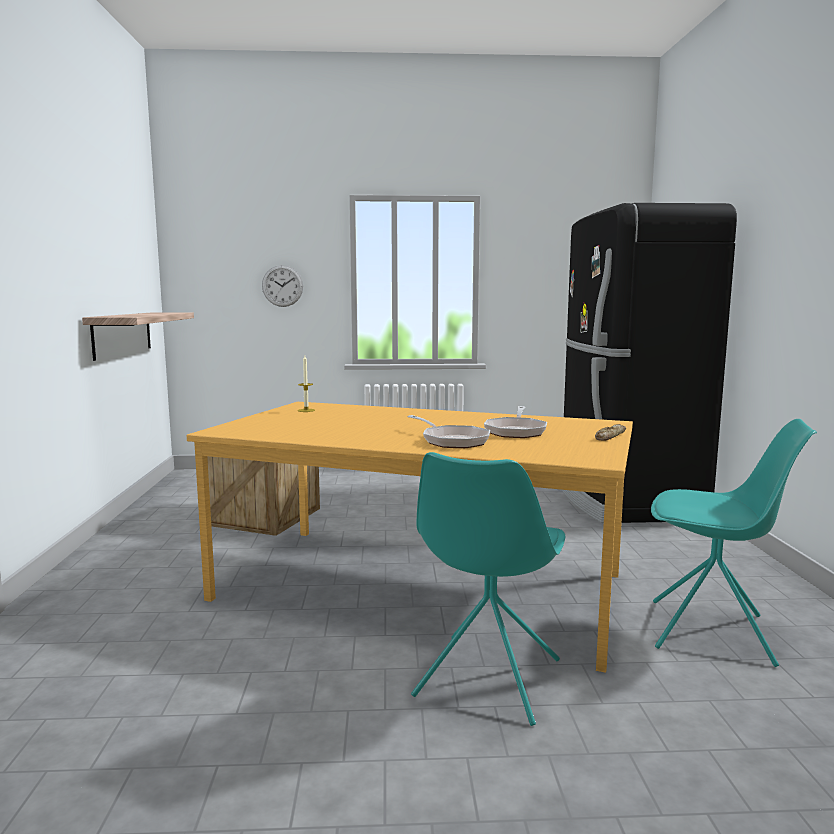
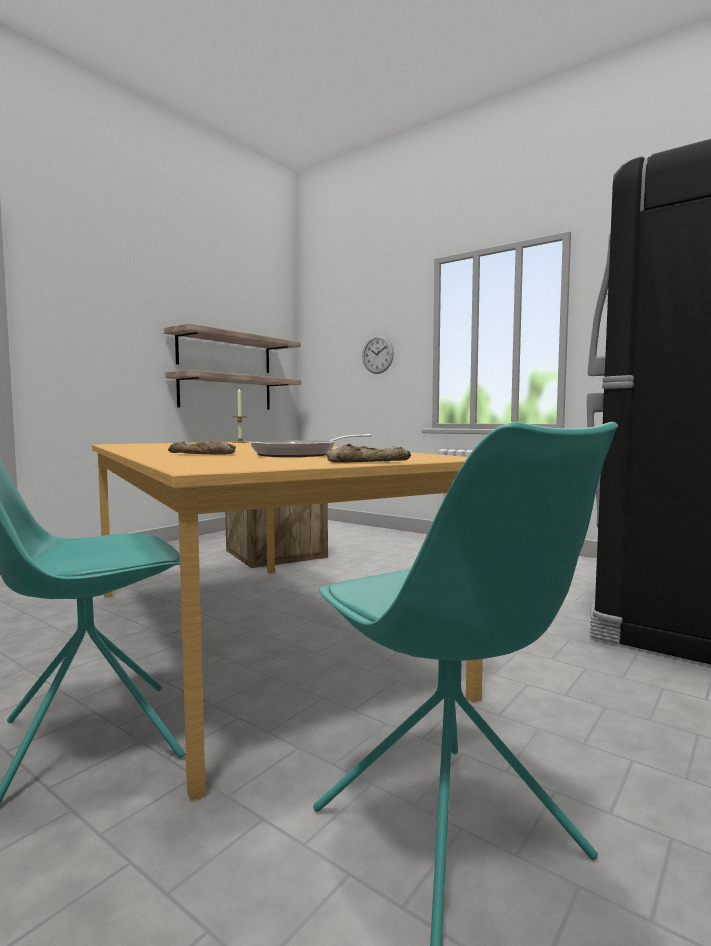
camera: 40 degrees right, 5 degrees down
frying pan [407,415,490,448] -> bread [168,439,236,455]
none -> shelf [164,323,301,373]

